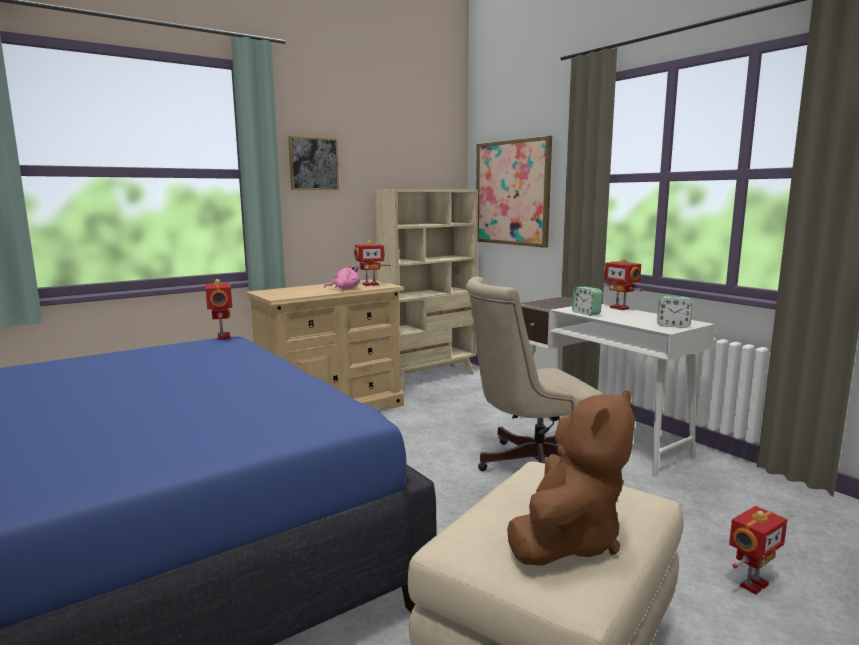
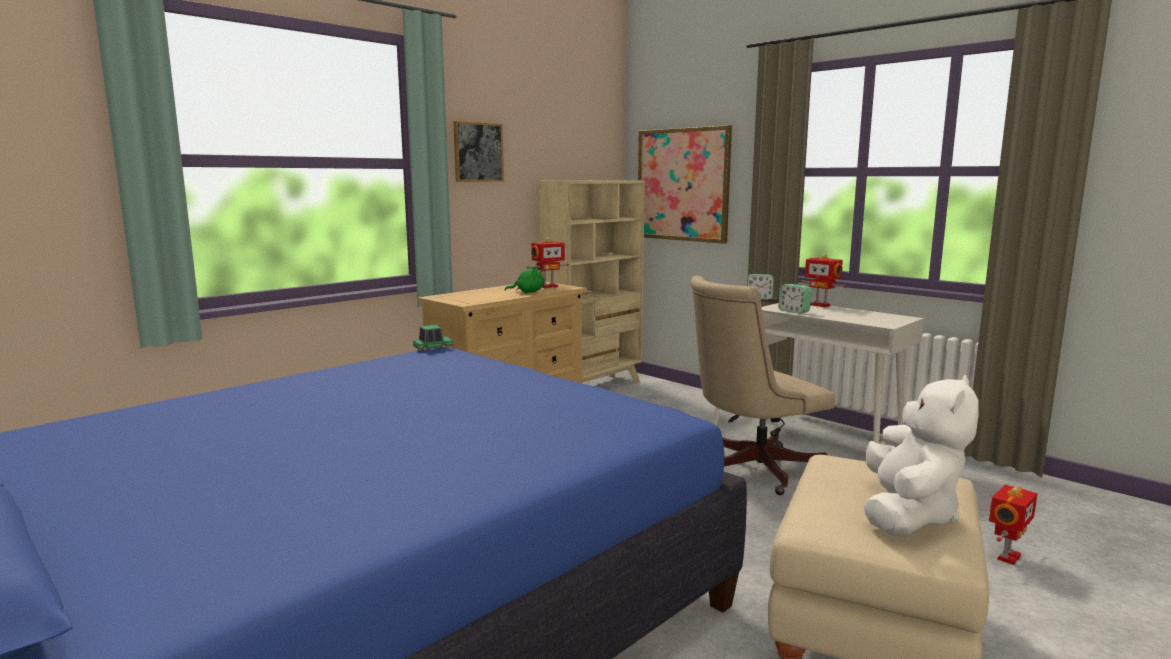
camera: 10 degrees left, 0 degrees up
toy robot [206,279,233,340] -> toy car [413,325,453,351]
pink plush toy [324,266,360,290] -> green plush toy [505,266,544,293]
brown plush toy [507,390,635,566] -> white plush toy [864,375,978,536]
alarm clock [657,296,693,328] -> alarm clock moved to [747,274,774,300]

